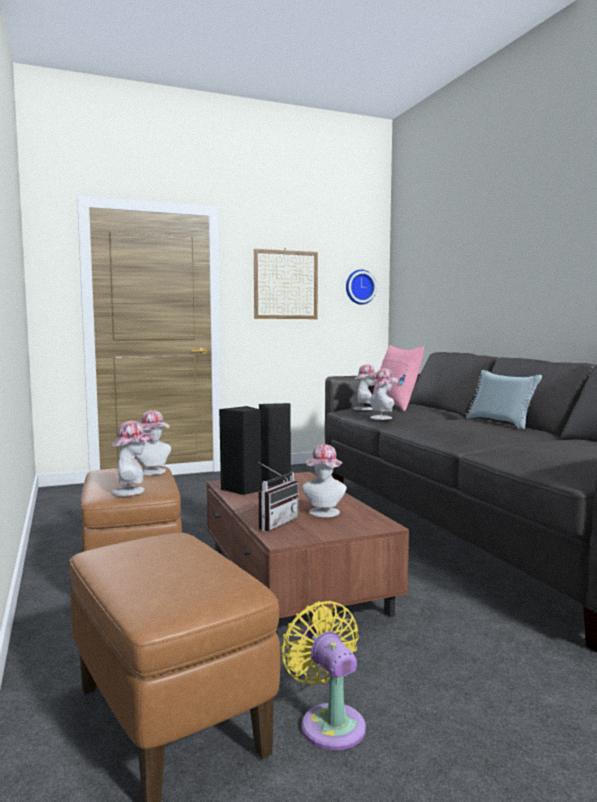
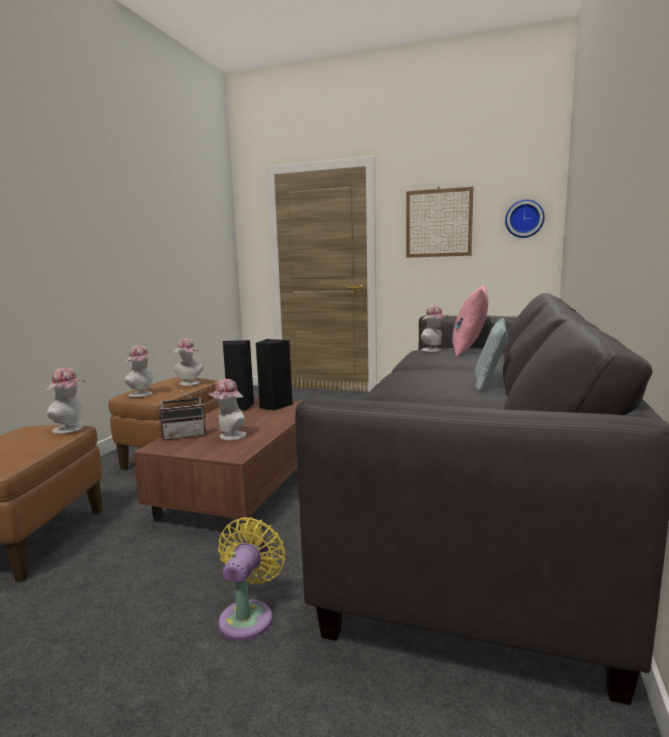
camera: 40 degrees right, 5 degrees up
yellow fan [281,601,366,750] -> yellow fan moved to [218,517,285,640]
hat [369,368,398,420] -> hat moved to [47,368,85,434]

